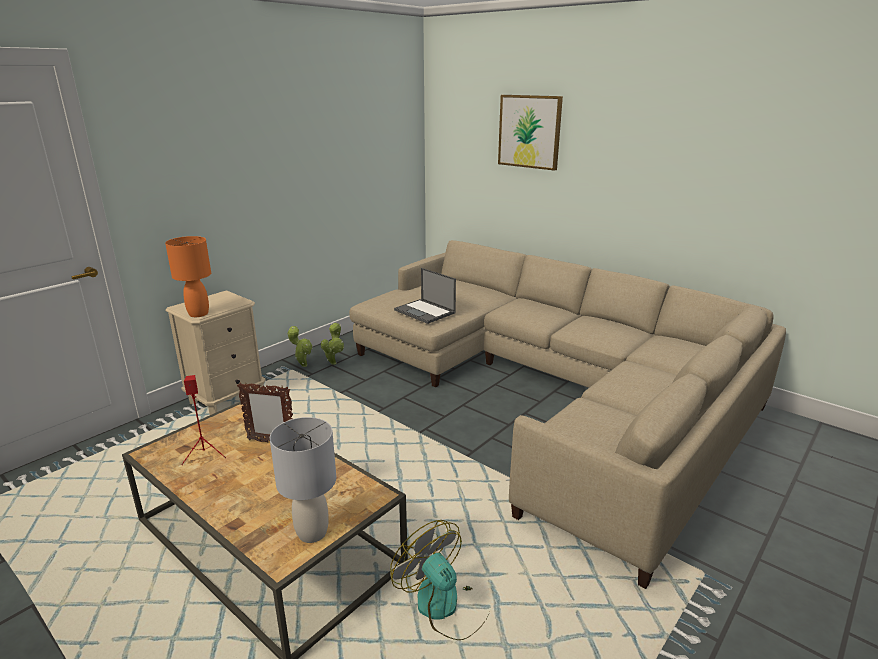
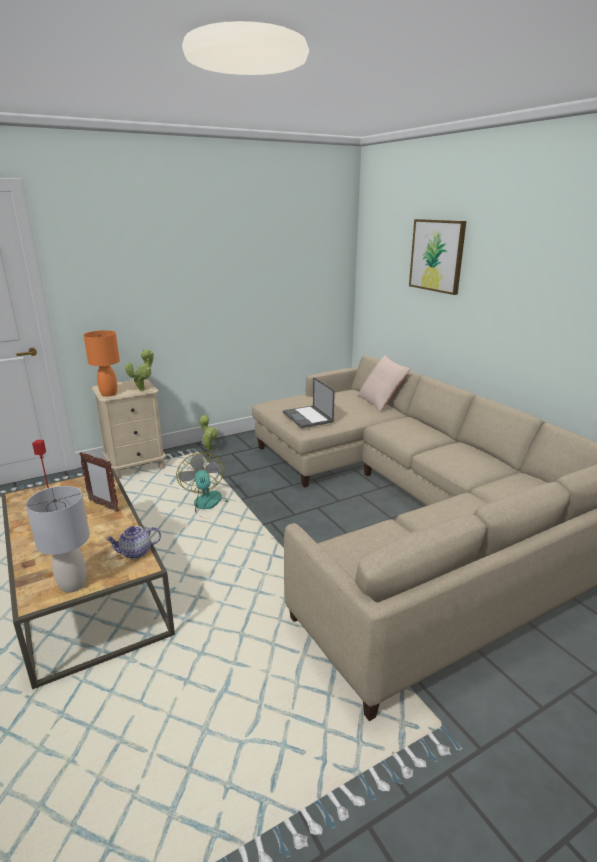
camera: 20 degrees right, 0 degrees up
potted plant [321,323,344,365] -> potted plant moved to [125,349,154,391]
fan [390,520,488,640] -> fan moved to [176,452,229,518]
none -> teapot [106,526,161,559]
none -> beige pillow [357,355,410,412]

